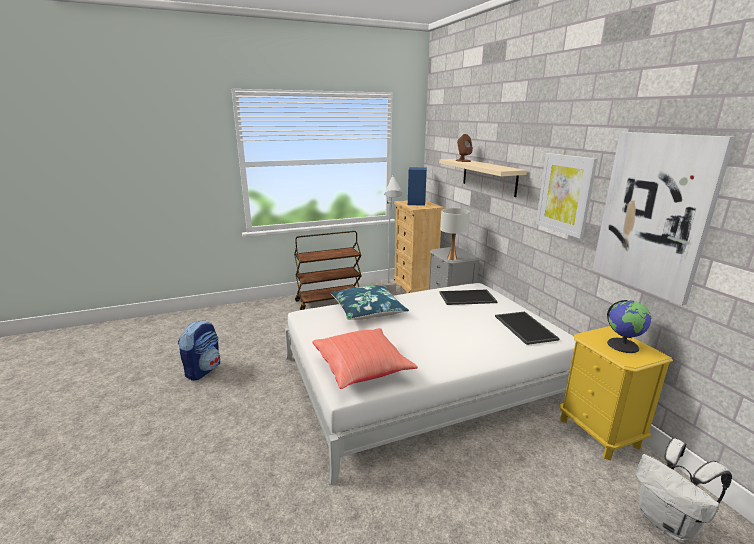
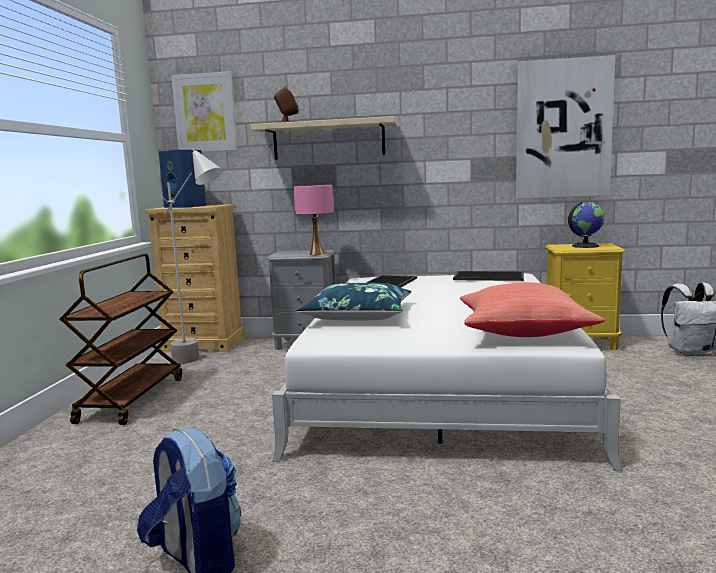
camera: 60 degrees left, 10 degrees down
white table lamp [440,208,470,260] -> pink table lamp [294,185,334,255]
picture [536,153,597,239] -> picture moved to [171,71,238,152]

